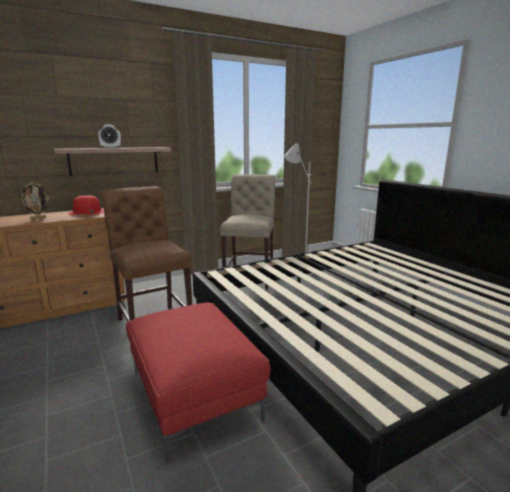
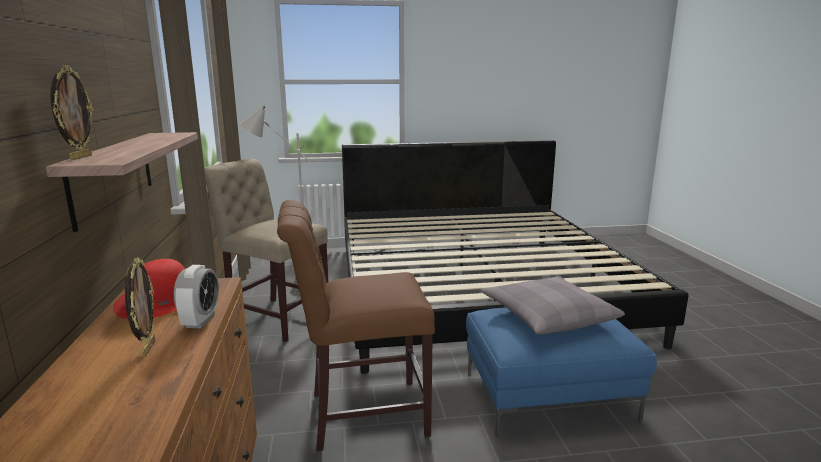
camera: 70 degrees left, 0 degrees up
alarm clock [98,124,121,148] -> alarm clock moved to [174,265,219,328]
red ottoman [126,303,270,462] -> blue ottoman [466,307,657,437]
none -> picture frame [51,65,93,160]
none -> grey pillow [481,276,625,335]

